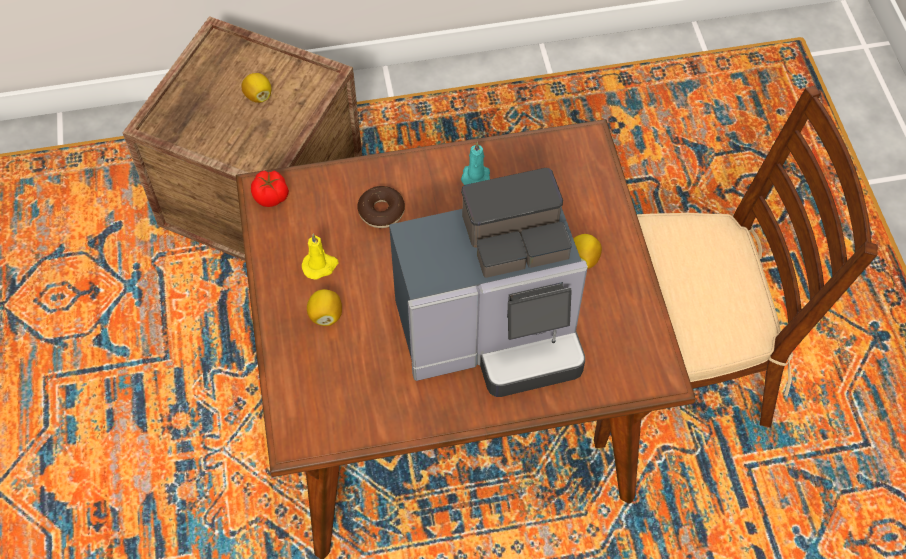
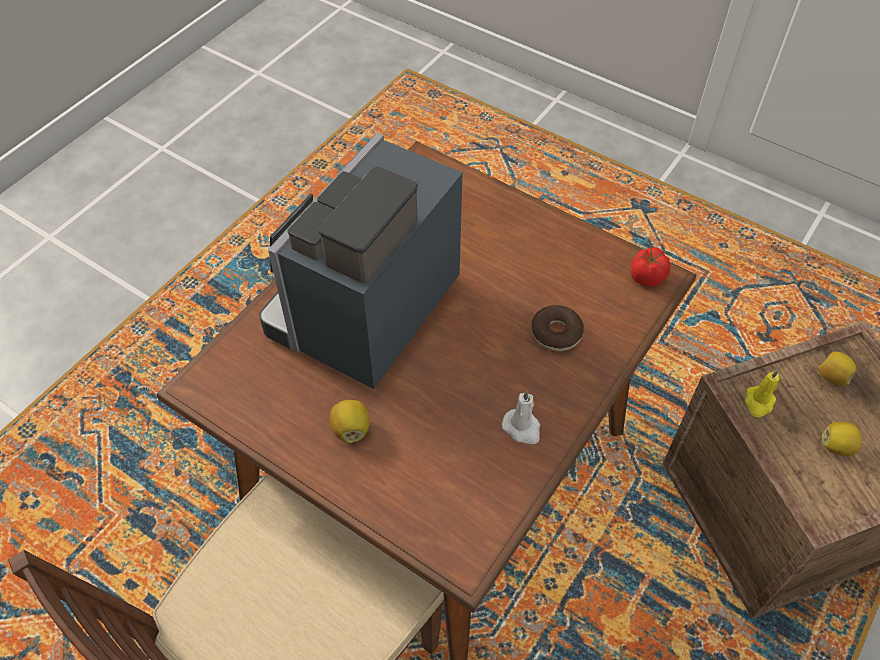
camera: 135 degrees right, 5 degrees down
yellow candle [302,234,338,280] -> yellow candle moved to [745,369,779,417]
lemon [307,289,342,326] -> lemon moved to [819,351,857,386]
turquoise candle [461,142,490,185] -> white candle [502,390,540,444]

